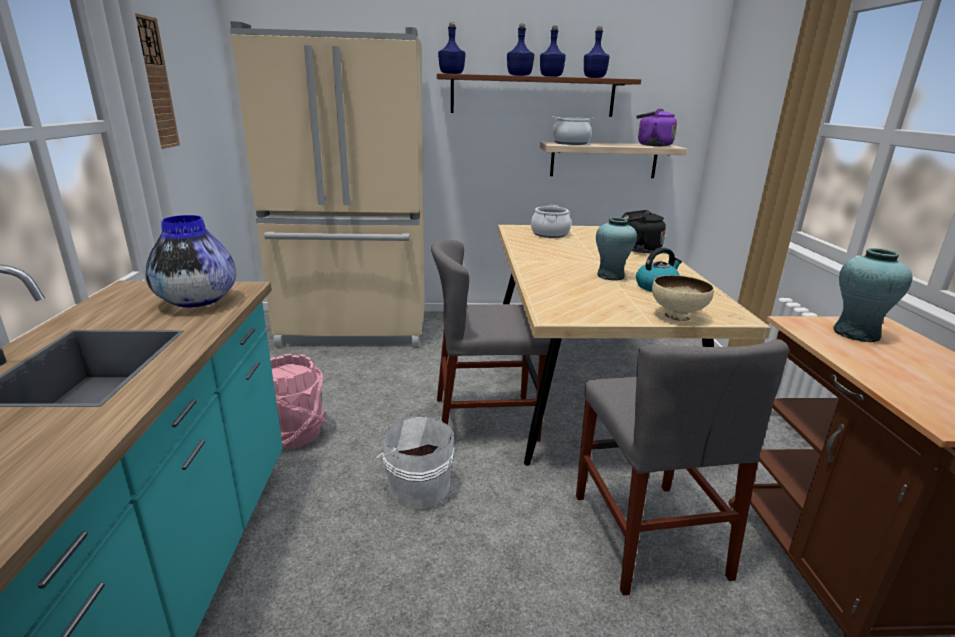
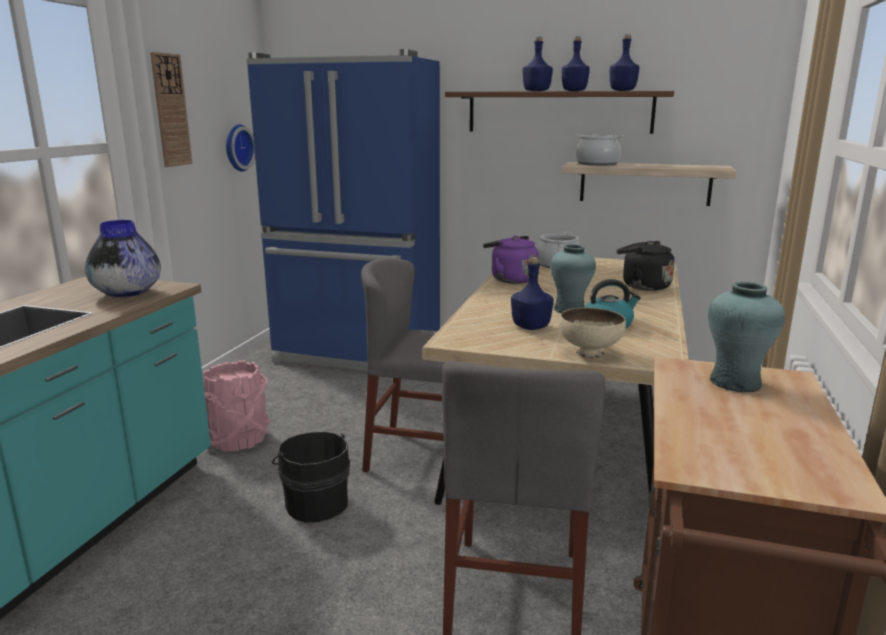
camera: 20 degrees right, 5 degrees down
beige fridge [230,21,425,347] -> blue fridge [246,49,440,371]
white bucket [376,416,454,509] -> black bucket [272,431,350,523]
blue bottle [438,22,466,74] -> blue bottle moved to [511,257,554,330]
purple kettle [637,108,677,146] -> purple kettle moved to [483,236,539,284]
none -> wall clock [226,124,255,171]

